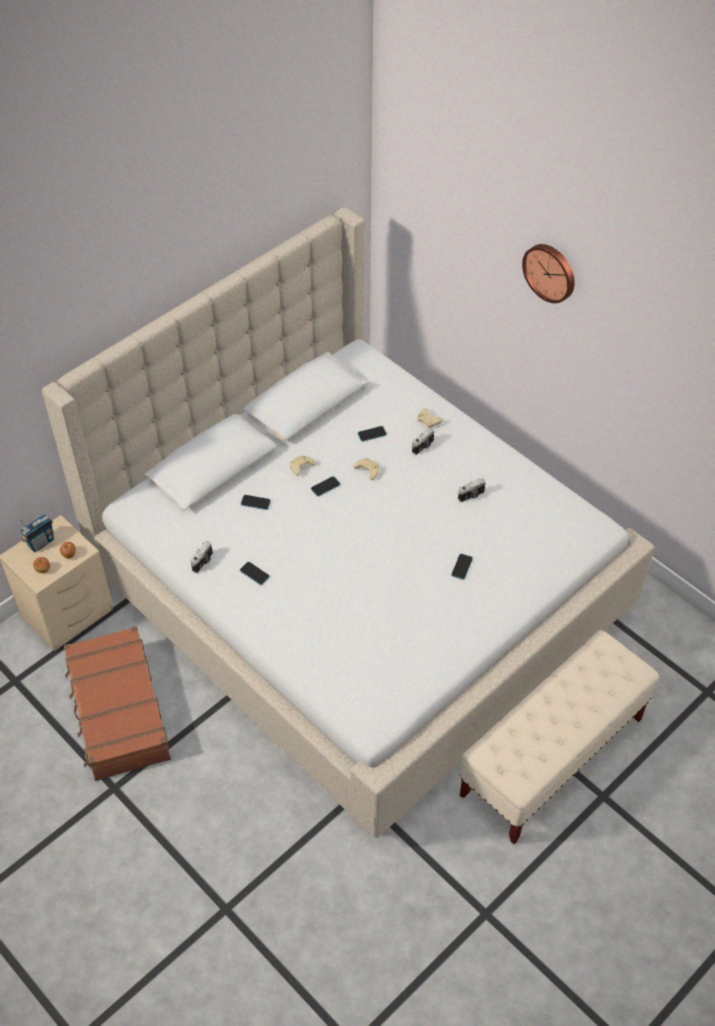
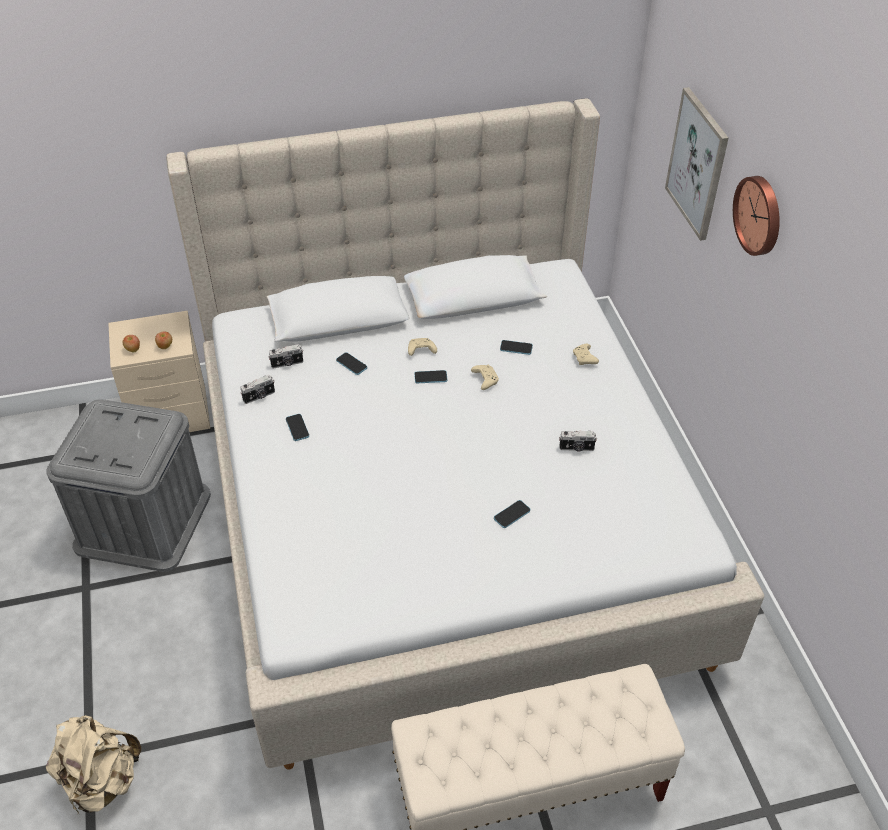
camera: 30 degrees right, 5 degrees down
radio [19,514,54,552] -> none
brown suitcase [64,626,171,781] -> grey storage box [46,399,211,572]
camera [412,427,434,455] -> camera moved to [268,344,303,368]
none -> beige backpack [46,715,141,814]
none -> picture [665,87,729,241]

